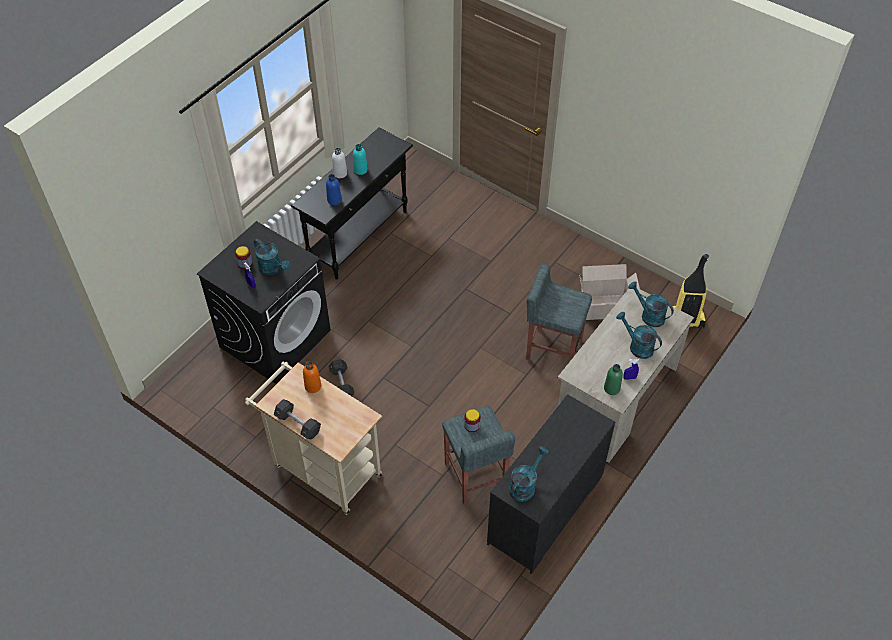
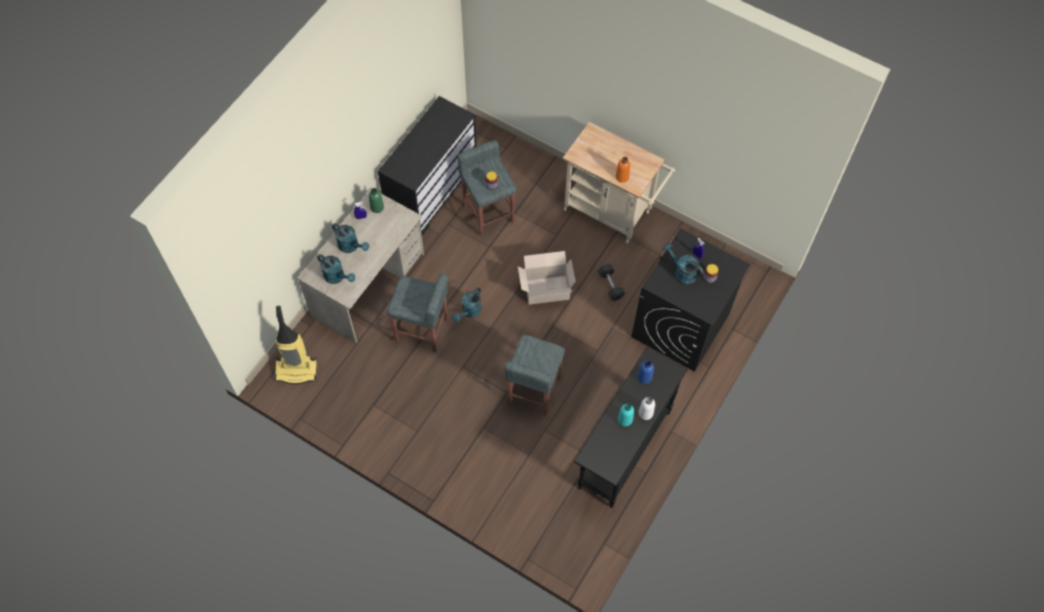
camera: 175 degrees right, 10 degrees up
grey dumbbell [274,399,321,439] -> none
turquoise watering can [509,446,549,502] -> turquoise watering can moved to [453,287,482,322]
cardboard box [579,264,640,320] -> cardboard box moved to [518,251,576,305]
none -> grey stool [505,335,565,415]

